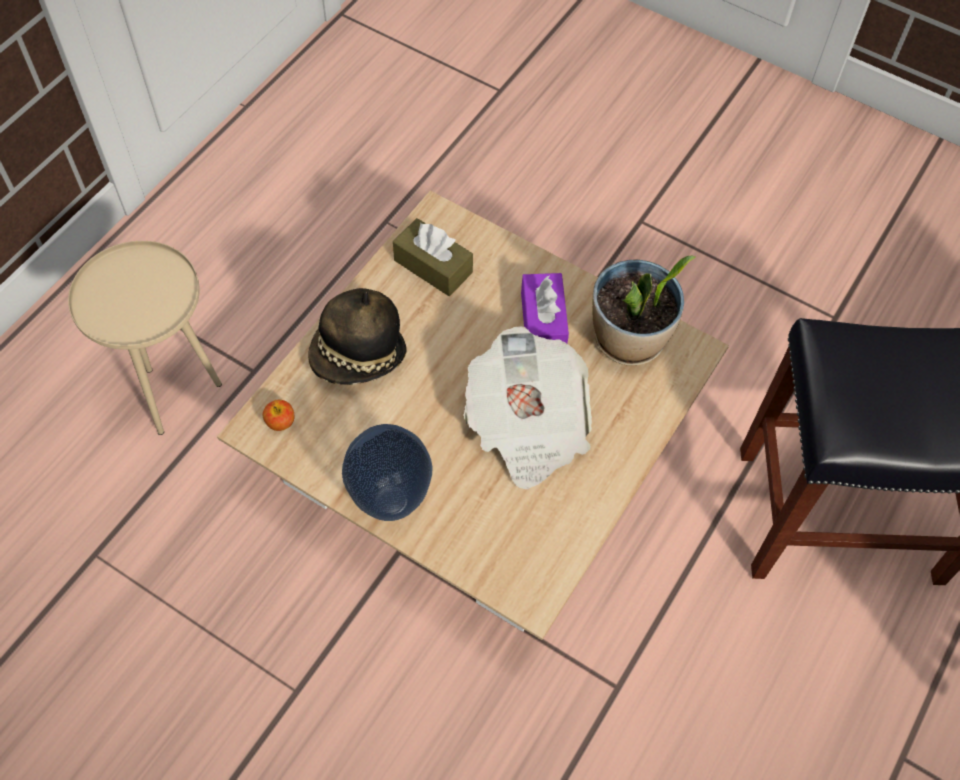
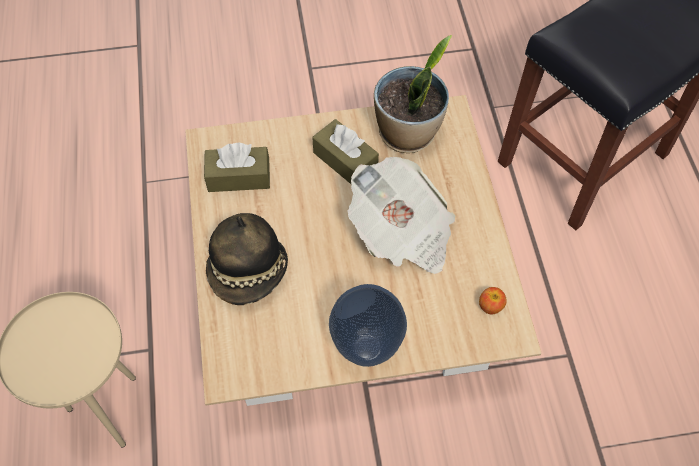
camera: 40 degrees left, 0 degrees up
apple [263,400,294,431] -> apple moved to [479,287,507,314]
purple tissue box [521,273,569,343] -> brown tissue box [312,119,379,185]

